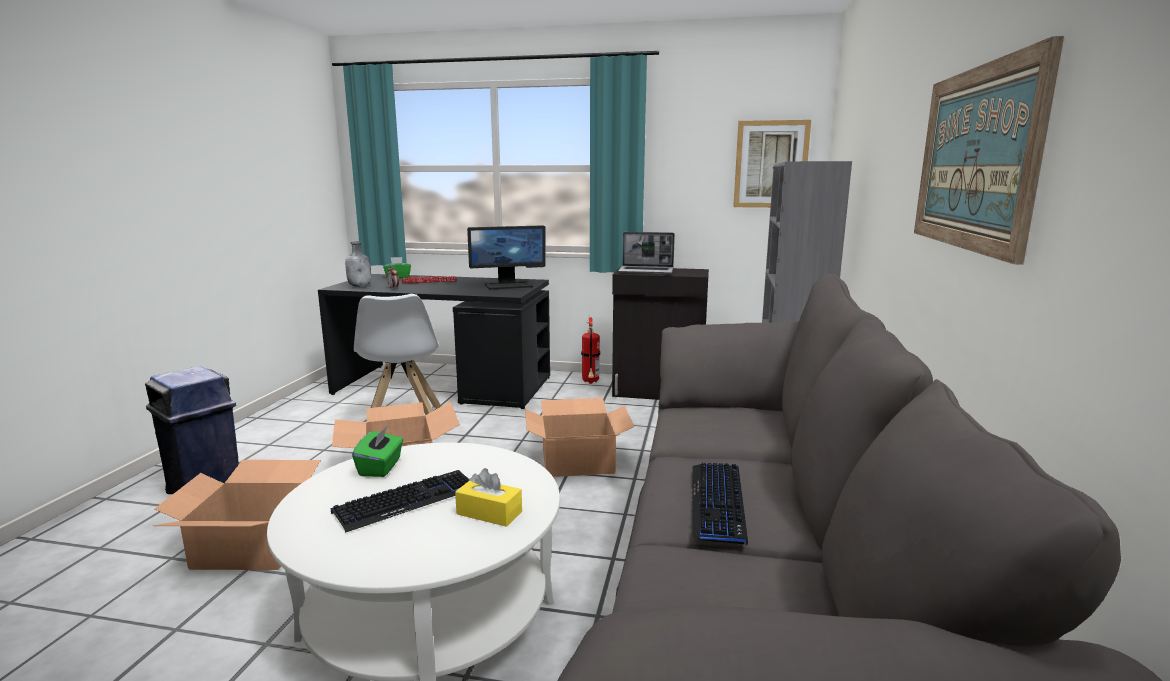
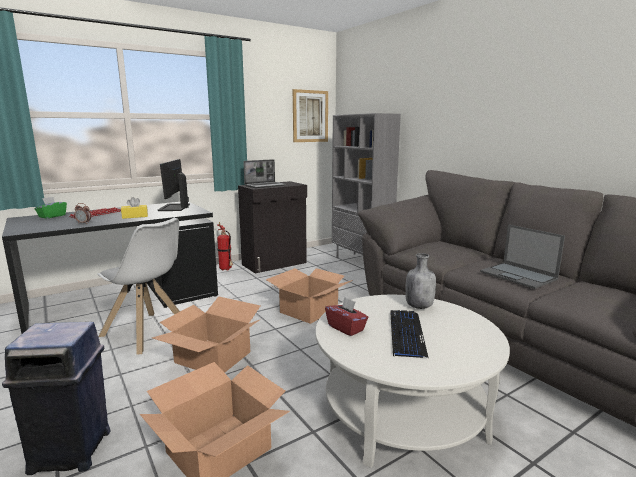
camera: 45 degrees left, 0 degrees up
grey bottle [345,241,371,287] -> grey bottle moved to [405,253,436,309]
green tissue box [352,426,403,477] -> red tissue box [325,297,368,336]
yellow tissue box [455,468,522,527] -> yellow tissue box moved to [121,197,148,219]
monitor [467,225,546,290] -> monitor turned 150 degrees clockwise [158,159,190,211]
keyboard [693,463,748,545] -> laptop [480,224,565,289]
picture [914,36,1064,265] -> none

